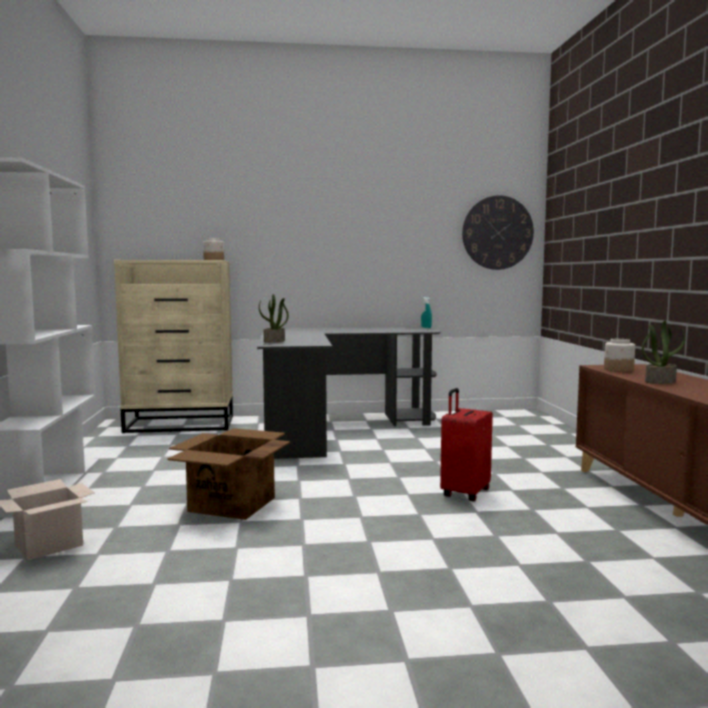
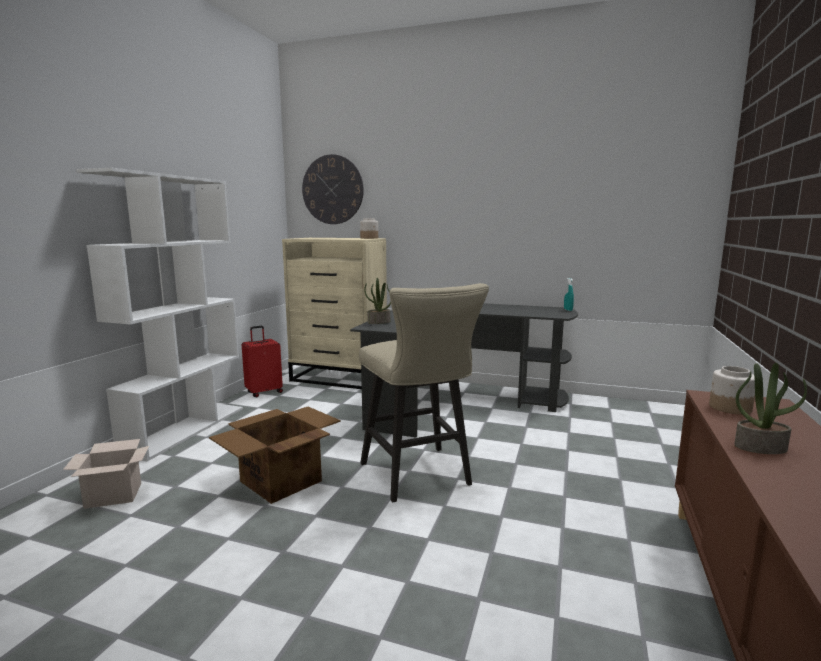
camera: 25 degrees right, 5 degrees up
red suitcase [440,388,493,502] -> red suitcase moved to [242,326,283,398]
wall clock [462,195,534,270] -> wall clock moved to [302,154,364,224]
none -> beige stool [359,283,489,502]

